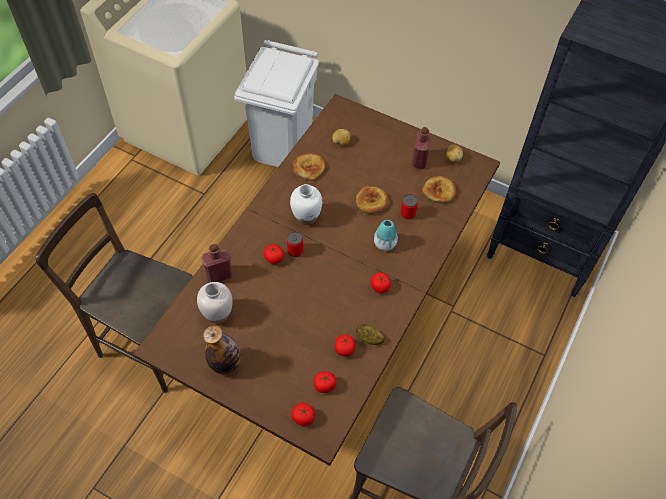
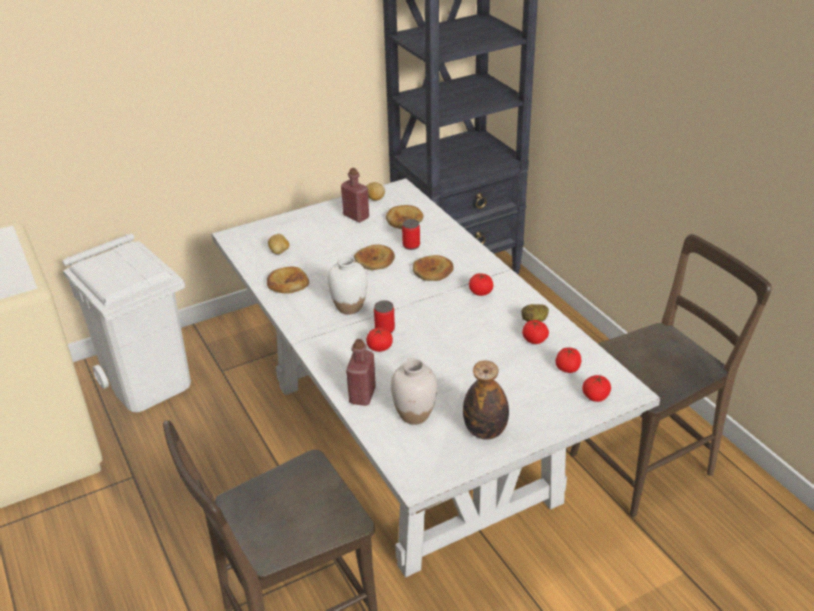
camera: 55 degrees left, 20 degrees down
brown dining table [133,94,500,466] -> white dining table [212,178,660,577]
vase [374,220,398,251] -> bread [413,255,454,281]

